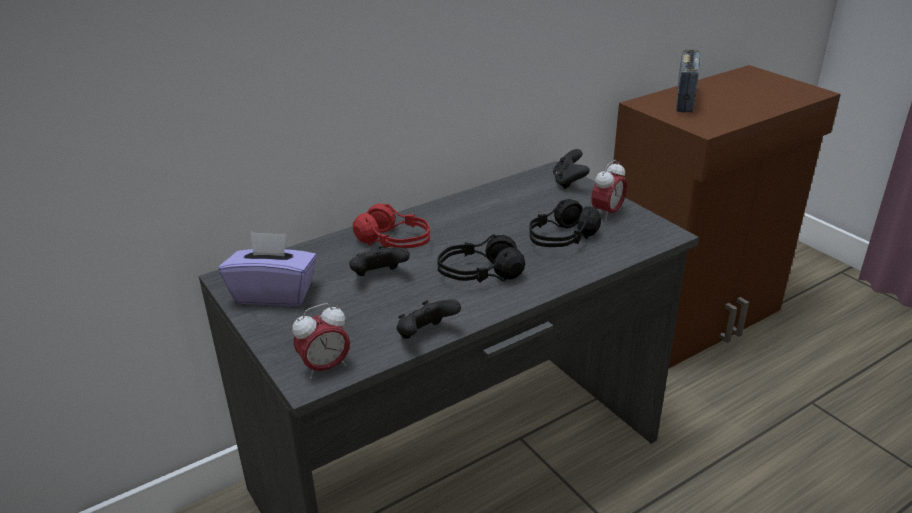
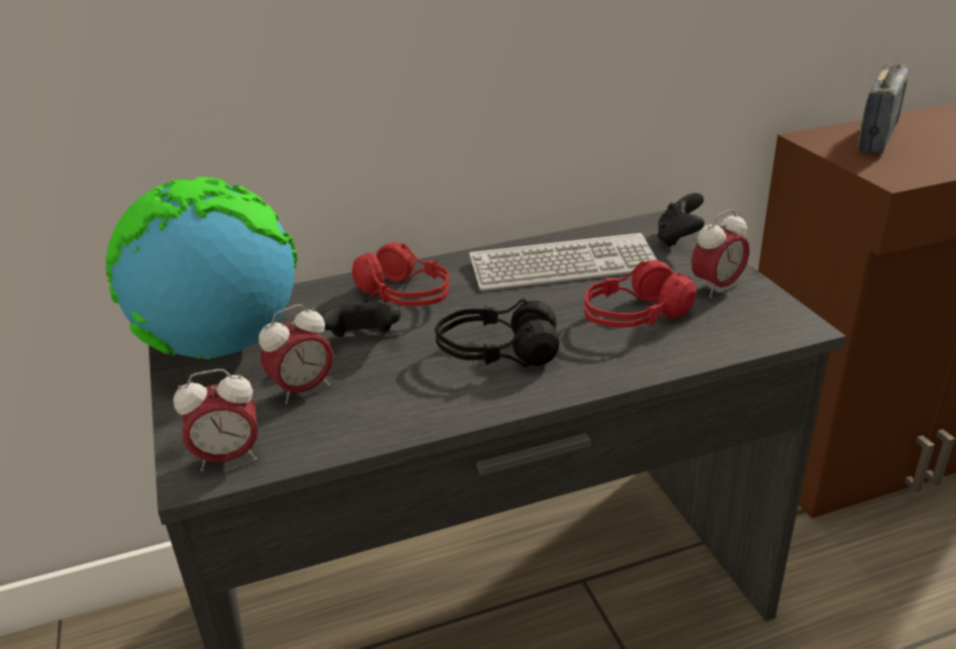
camera: 15 degrees right, 0 degrees up
purple tissue box [218,232,317,306] -> globe [106,177,297,359]
black game controller [396,299,461,339] -> none
black headphones [529,199,601,247] -> red headphones [584,260,696,327]
none -> alarm clock [259,304,333,404]
none -> keyboard [469,233,658,291]

